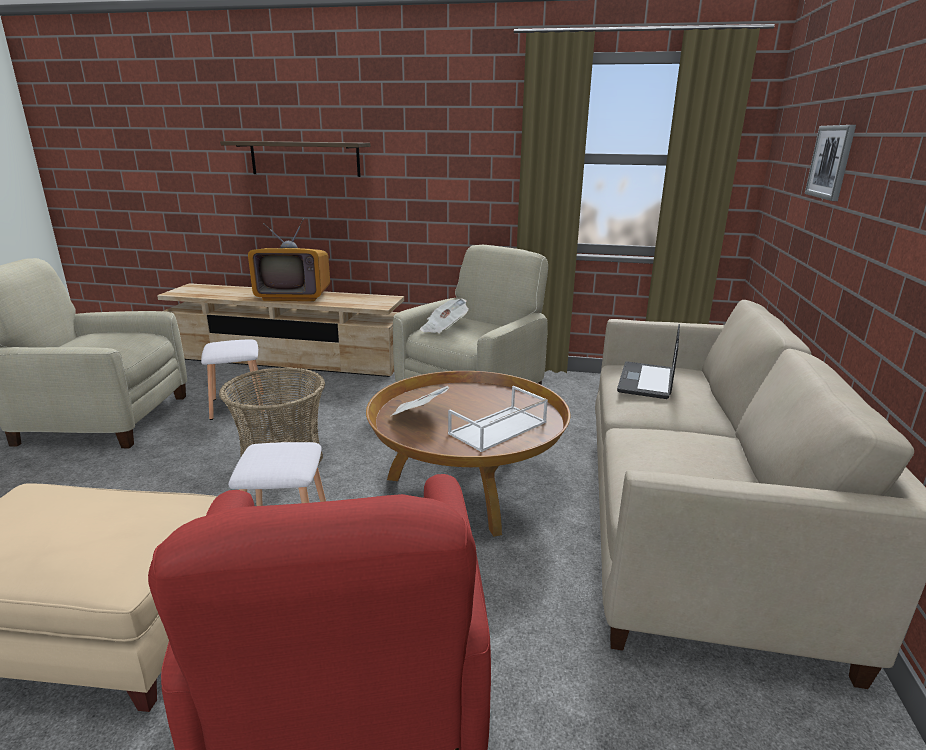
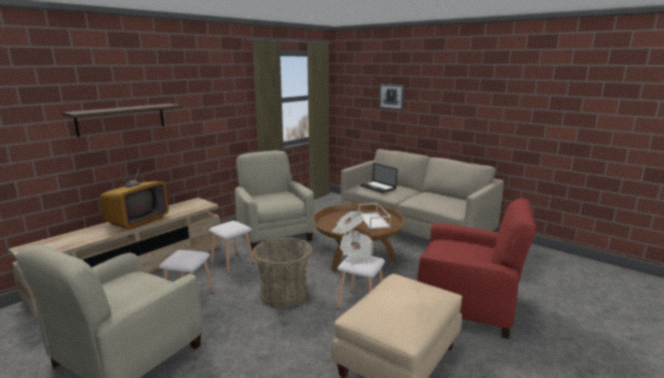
camera: 60 degrees left, 5 degrees down
newspaper [420,299,468,333] -> newspaper moved to [340,231,373,265]
none -> white stool [209,221,254,274]

